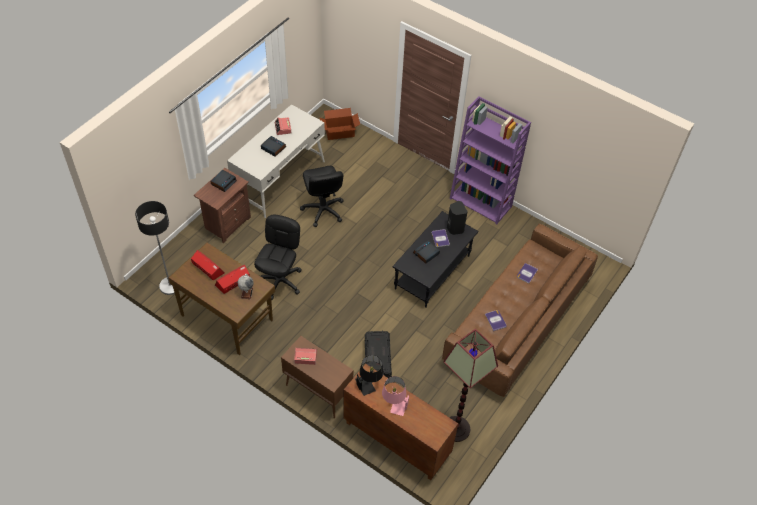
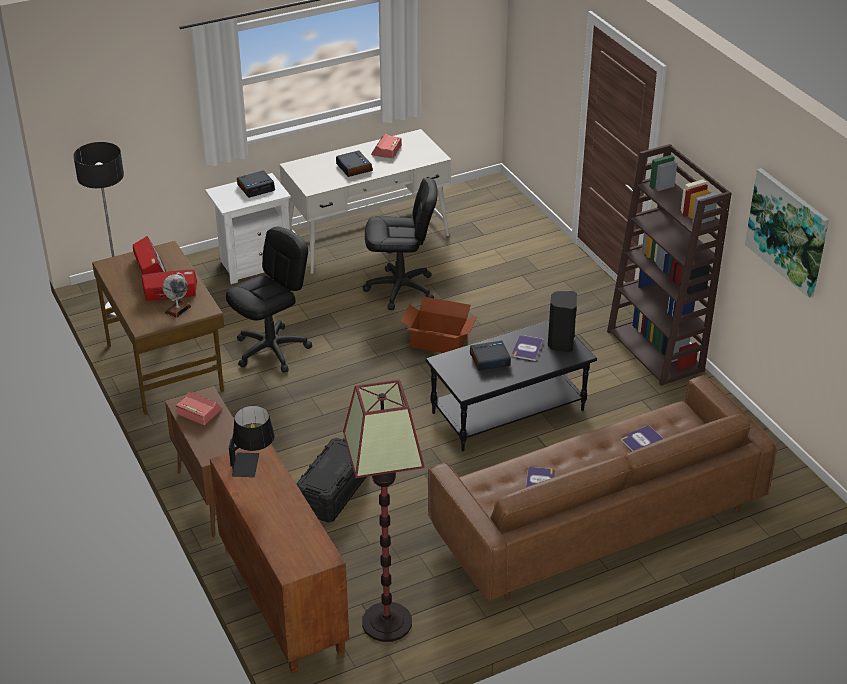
camera: 30 degrees right, 15 degrees down
brown nightstand [194,168,251,243] -> white nightstand [205,173,291,284]
black office chair [300,166,344,227] -> black office chair turned 105 degrees counterclockwise [363,178,438,310]
cardboard box [320,108,360,140] -> cardboard box moved to [401,297,477,353]
pink table lamp [382,376,409,416] -> none
purple bookcase [450,96,531,225] -> brown bookcase [607,144,731,386]
none -> picture [745,168,829,298]

